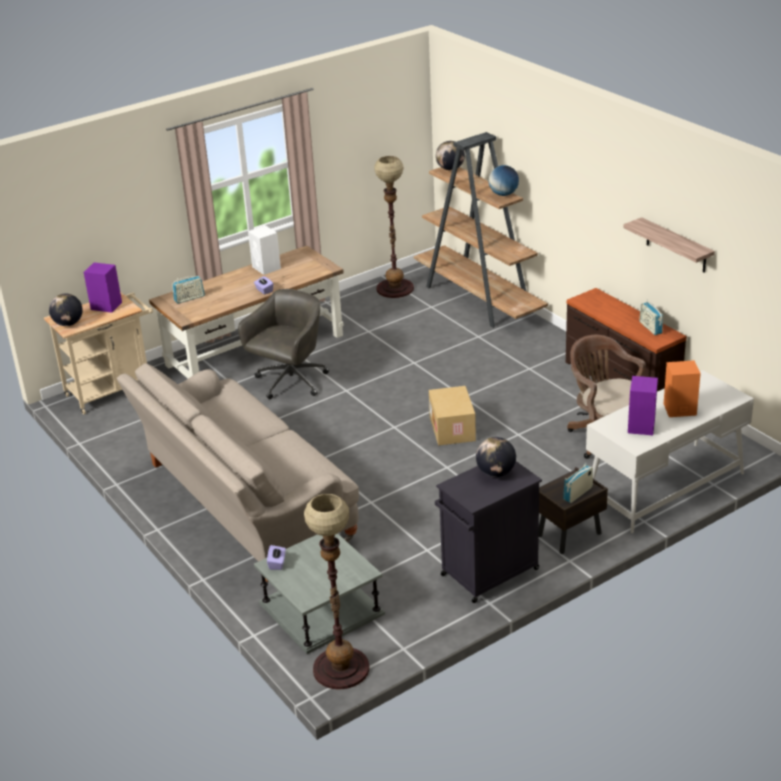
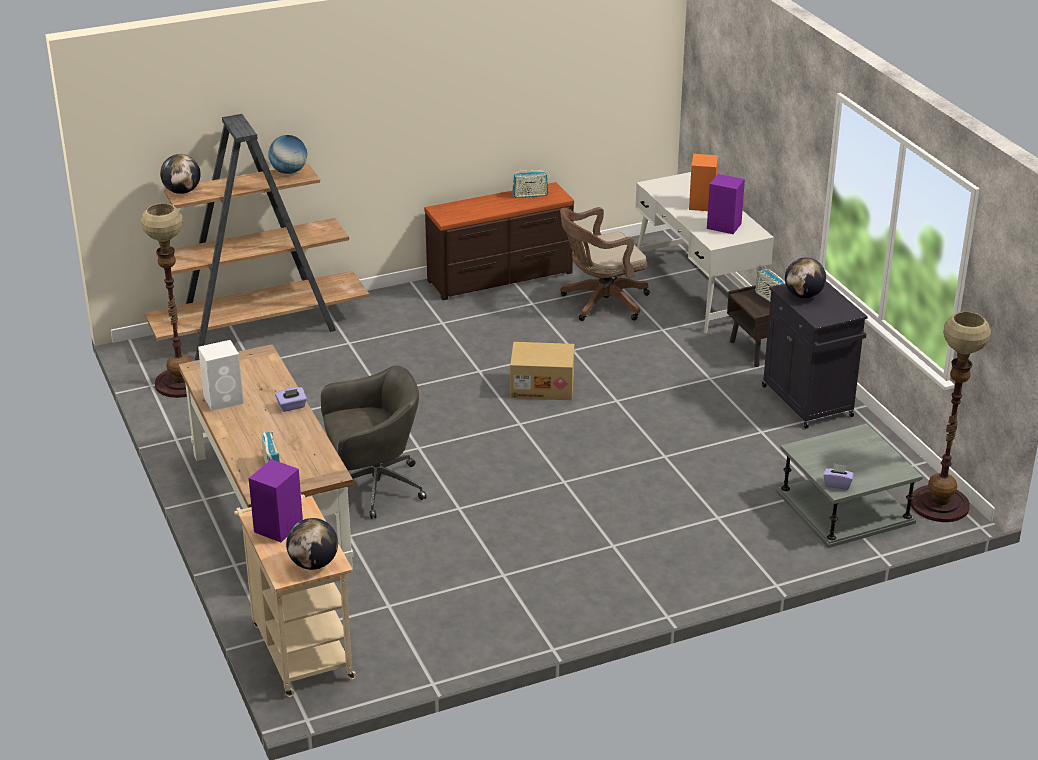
camera: 80 degrees left, 0 degrees up
beige sofa [117,363,359,582] -> none
grey office chair [238,289,329,399] -> grey office chair turned 120 degrees clockwise [321,365,427,519]
shelf [623,217,715,273] -> none

